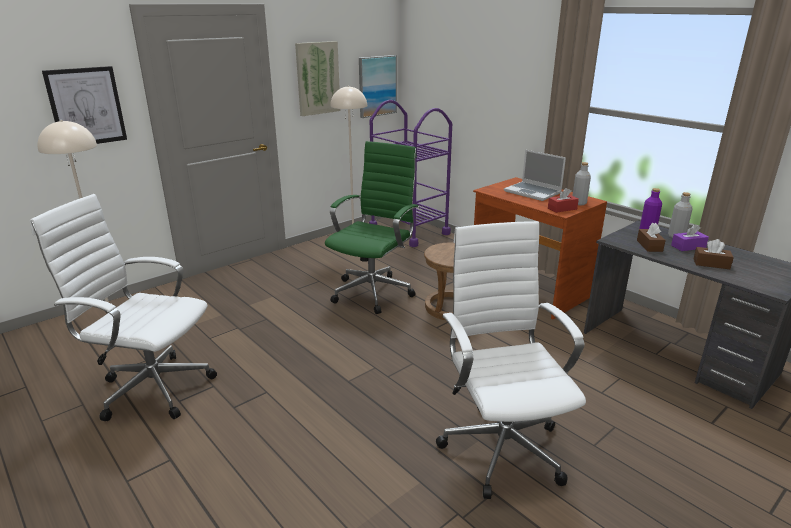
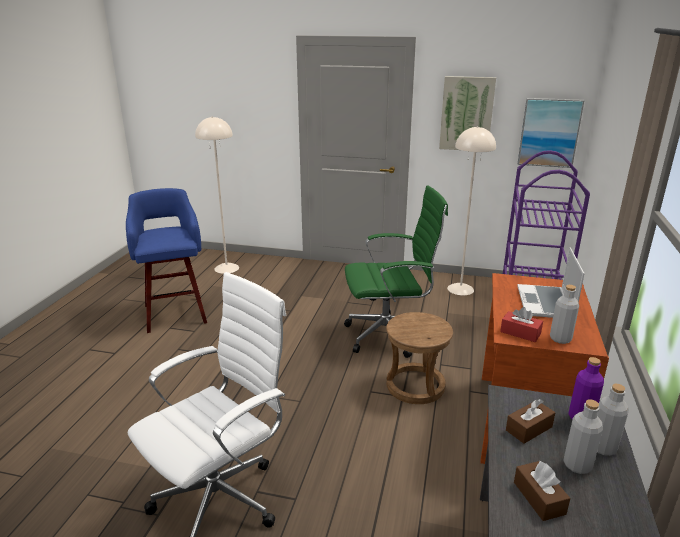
camera: 55 degrees right, 0 degrees up
white office chair [30,194,217,421] -> blue stool [126,188,207,333]
picture [42,66,127,144] -> none
purple tissue box [671,224,709,251] -> grey bottle [564,399,603,474]

